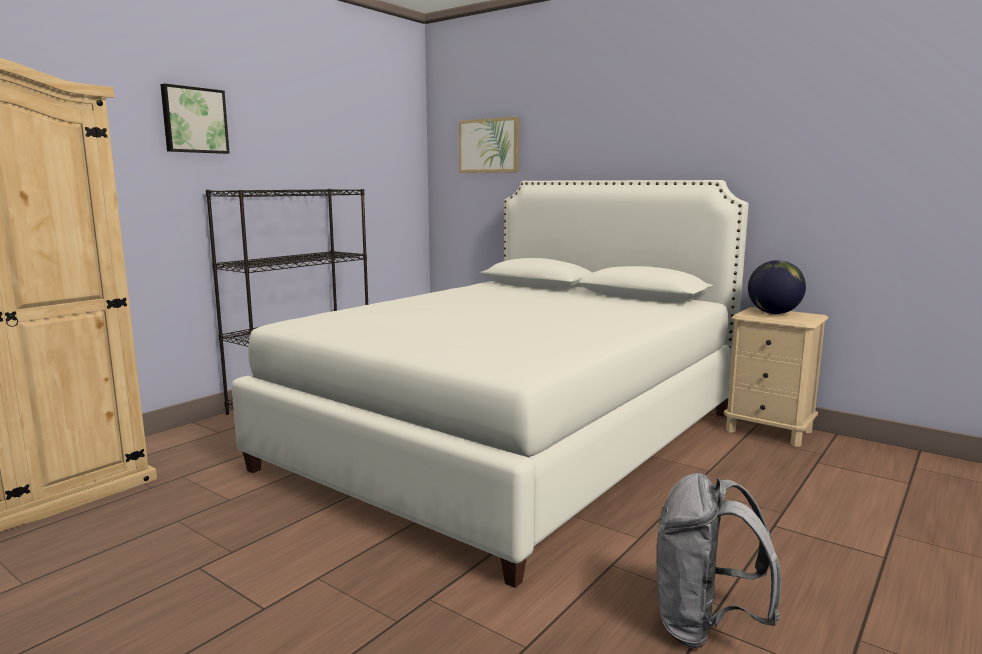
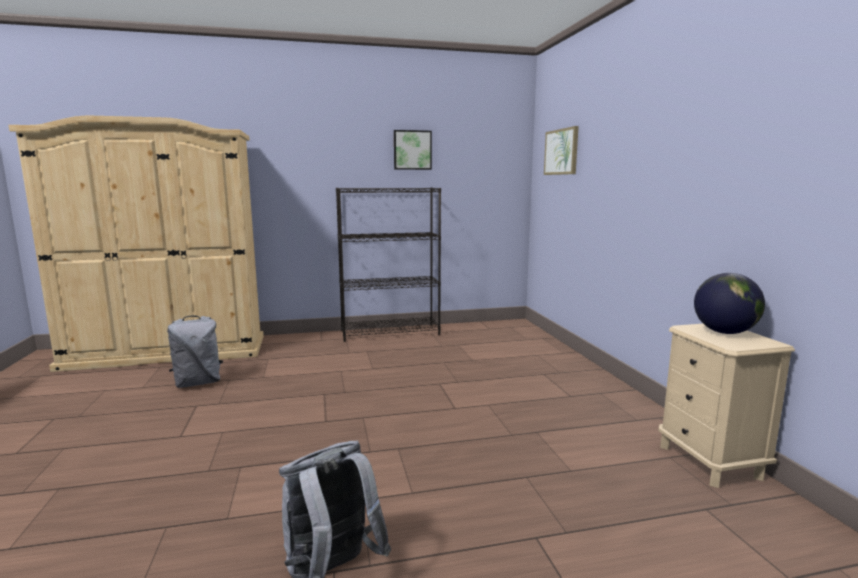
camera: 40 degrees right, 0 degrees up
picture [160,84,229,154] -> picture moved to [394,130,432,170]
white bed [232,180,749,588] -> none
none -> grey backpack [167,315,223,388]

